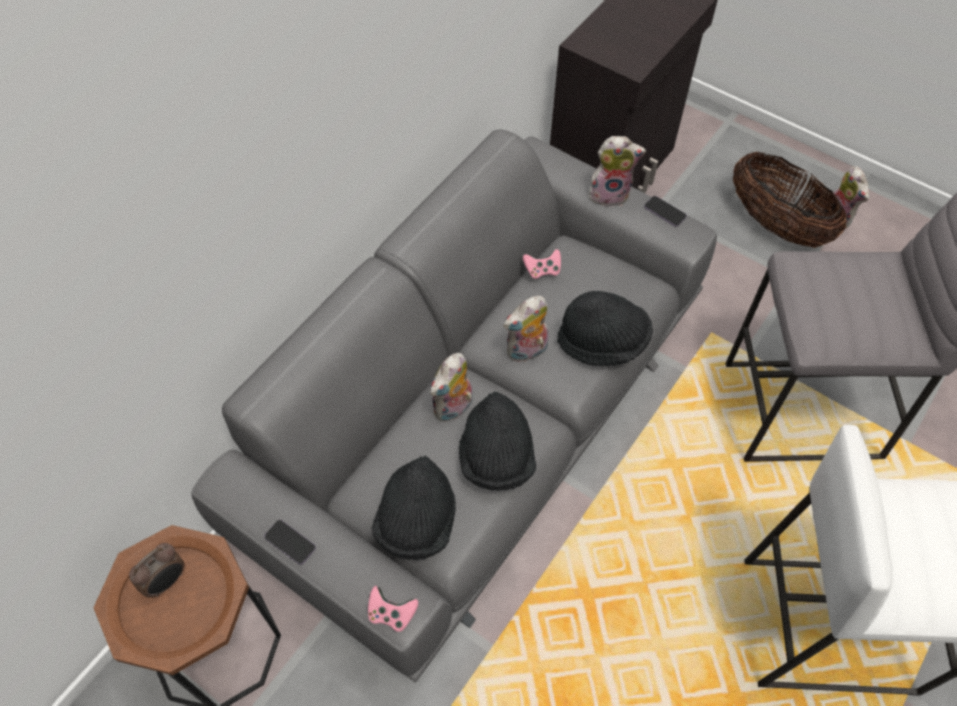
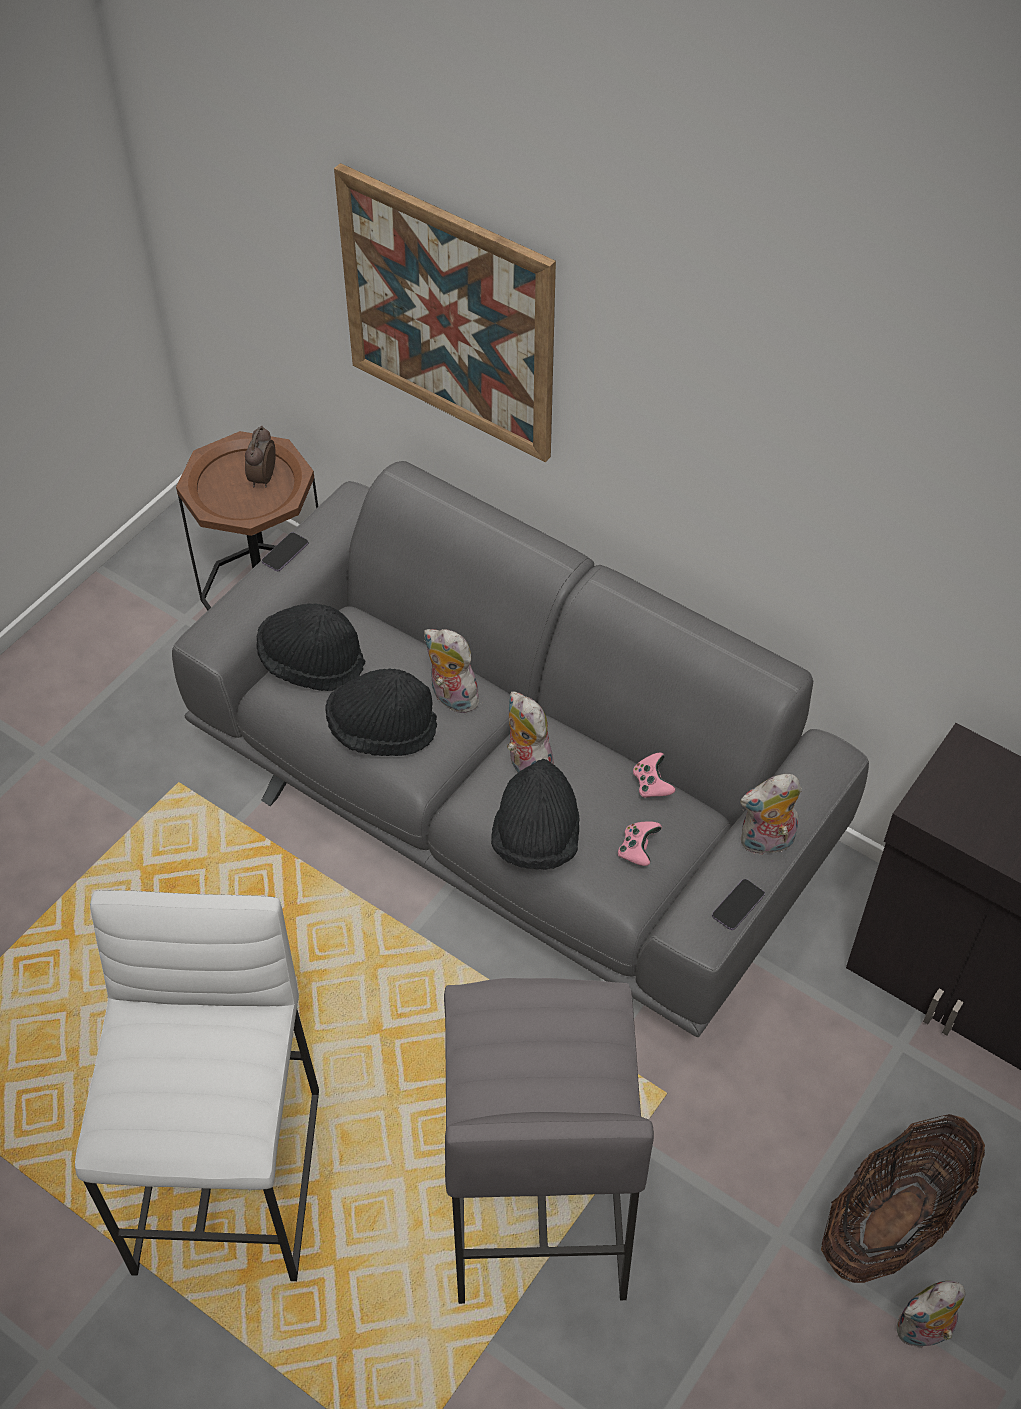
camera: 90 degrees right, 5 degrees down
alarm clock [129,543,184,598] -> alarm clock turned 60 degrees clockwise [245,426,276,488]
pink game controller [368,586,418,632] -> pink game controller moved to [618,821,662,866]
plush toy [589,136,646,207] -> plush toy turned 75 degrees clockwise [740,774,802,856]
none -> picture [334,163,556,462]

